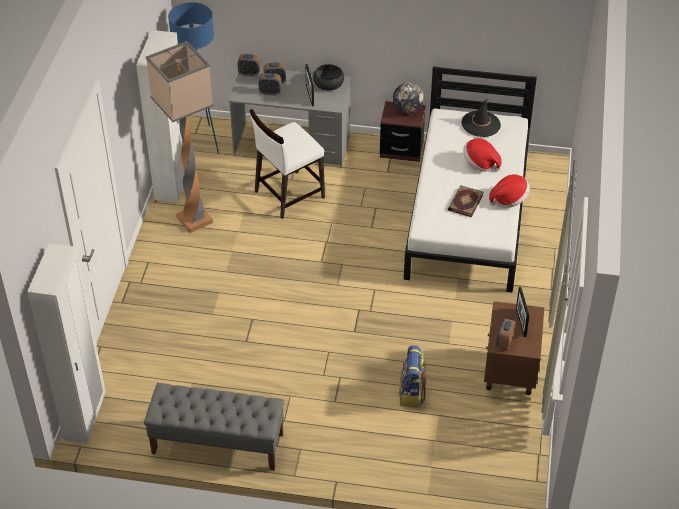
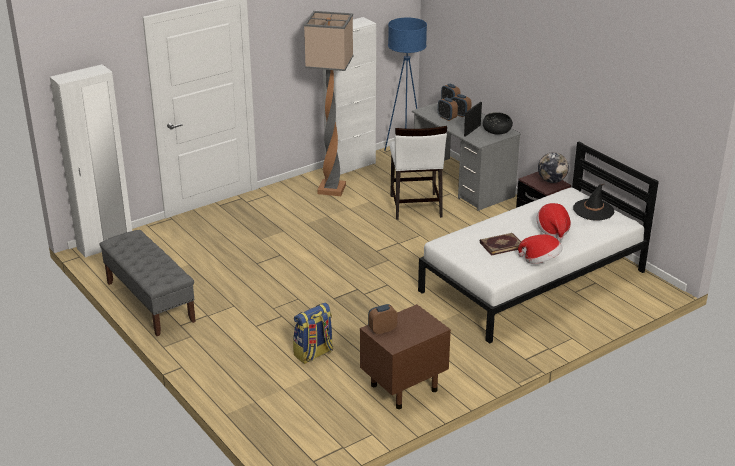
camera: 45 degrees right, 15 degrees down
white chair [249,109,325,219] -> white chair turned 105 degrees counterclockwise [390,126,447,220]
picture frame [516,287,529,337] -> none

